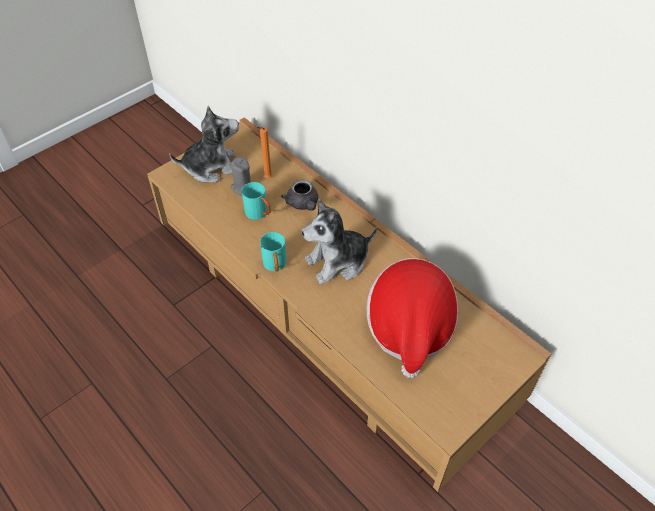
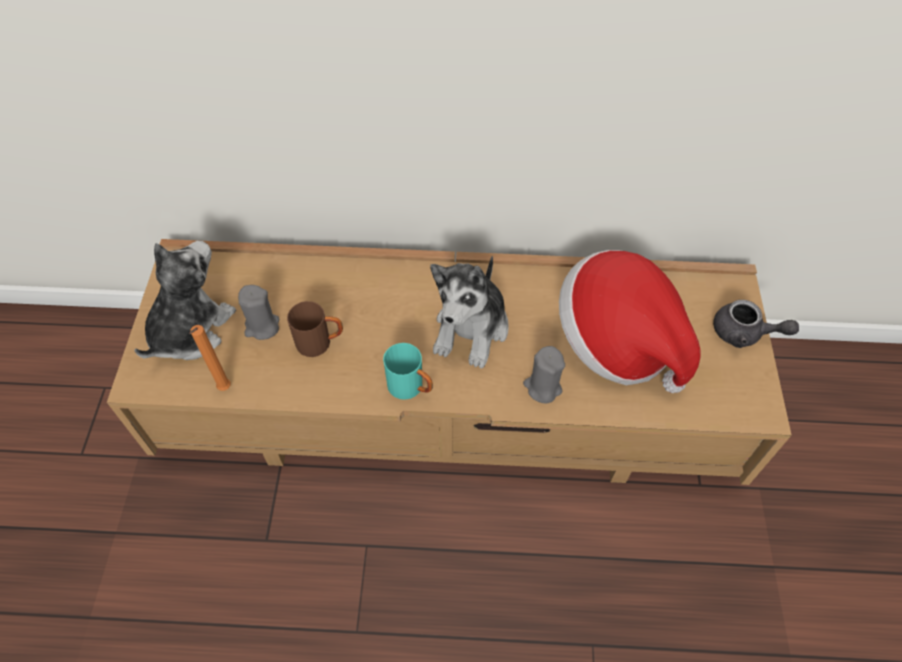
camera: 45 degrees left, 5 degrees up
turquoise mug [242,182,271,220] -> brown mug [287,301,343,357]
orange candle [257,127,272,178] -> orange candle moved to [189,325,231,391]
grey teapot [281,180,318,211] -> grey teapot moved to [713,300,799,348]
none -> grey candle [523,346,565,404]

